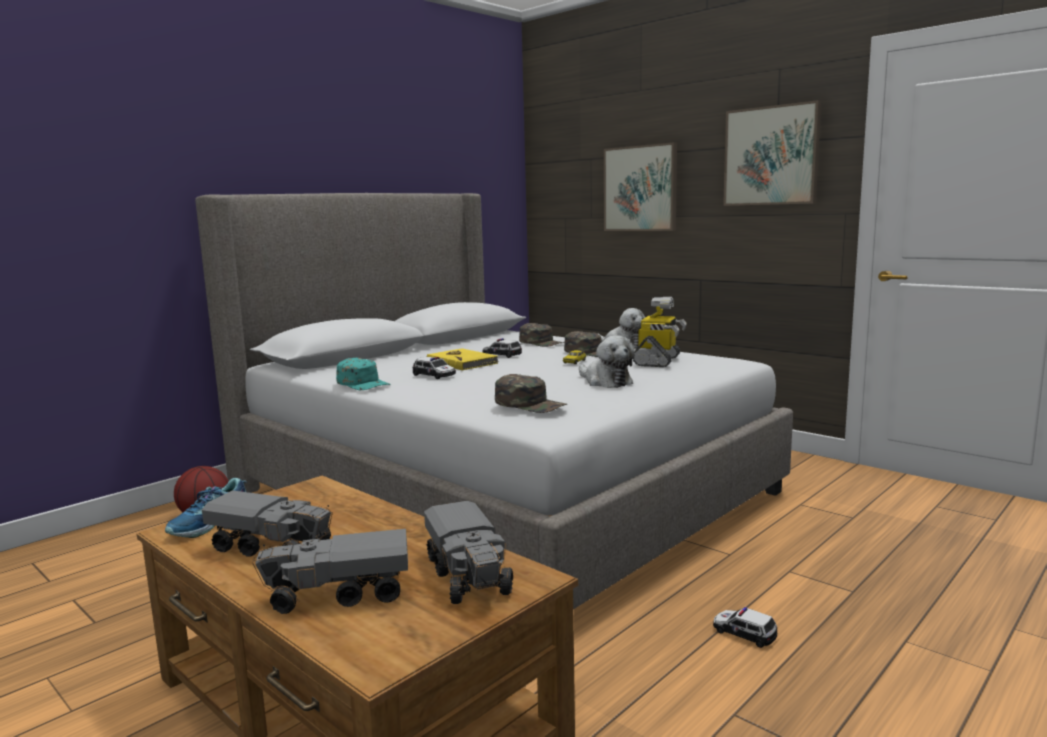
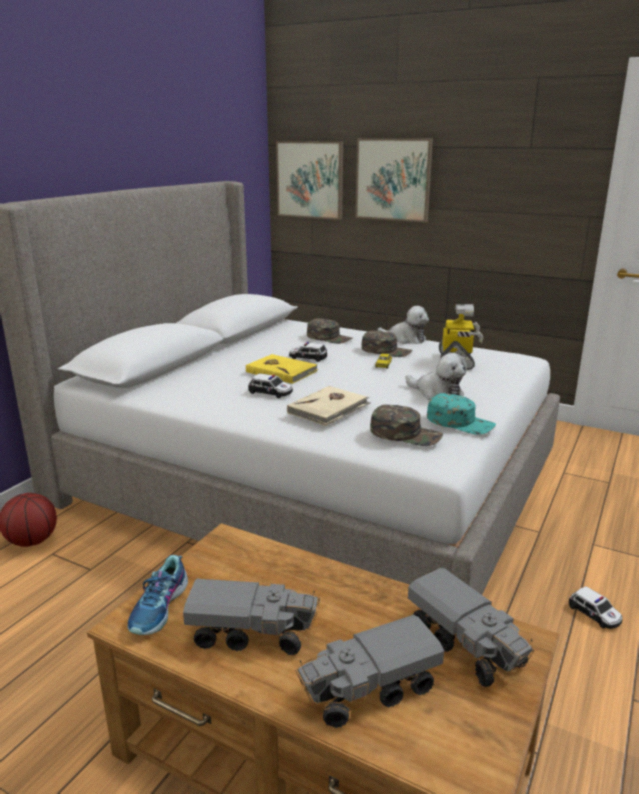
camera: 15 degrees left, 10 degrees up
turquoise cap [336,358,390,390] -> turquoise cap moved to [427,393,496,435]
toy car [713,607,777,648] -> toy car turned 150 degrees counterclockwise [569,586,622,629]
picture [723,100,821,206] -> picture moved to [276,141,343,220]
none -> beige book [287,386,371,426]

